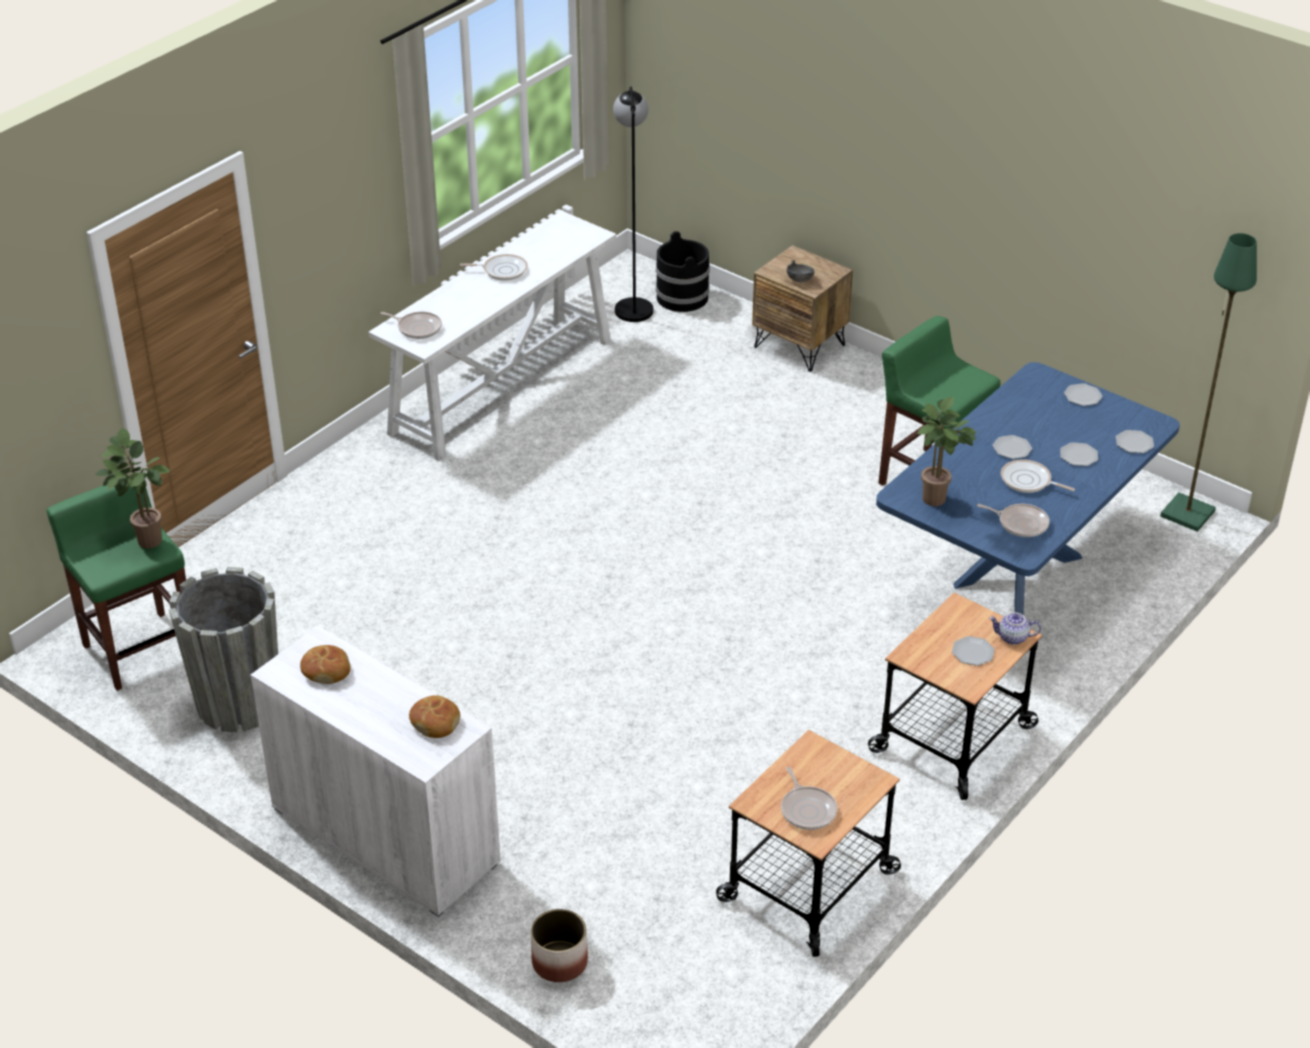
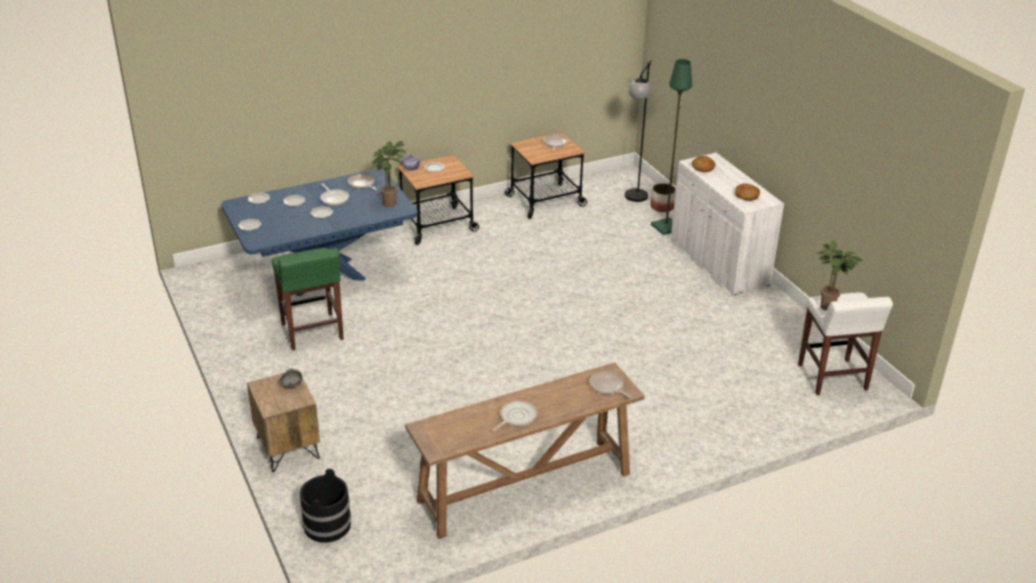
camera: 155 degrees left, 5 degrees down
green stool [46,475,186,691] -> white stool [798,293,893,395]
grey planter [169,567,278,732] -> none
white console table [368,211,616,461] -> brown console table [405,362,645,539]
frying pan [460,254,528,281] -> frying pan turned 105 degrees clockwise [493,401,537,431]
black floor lamp [613,87,653,322] -> black floor lamp moved to [625,60,652,202]
green floor lamp [1160,233,1257,532] -> green floor lamp moved to [651,59,692,235]

